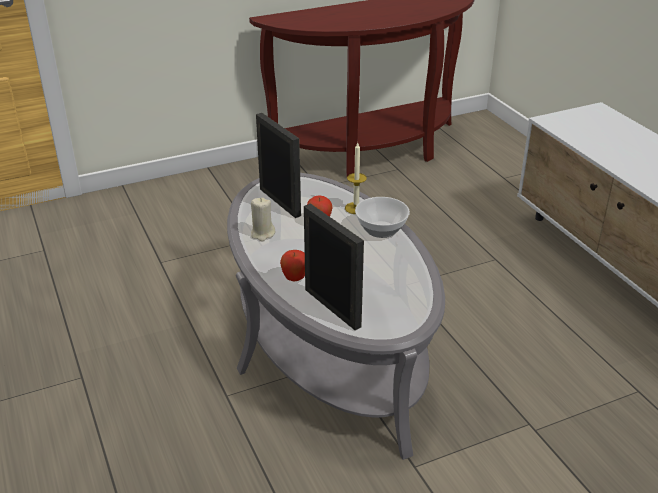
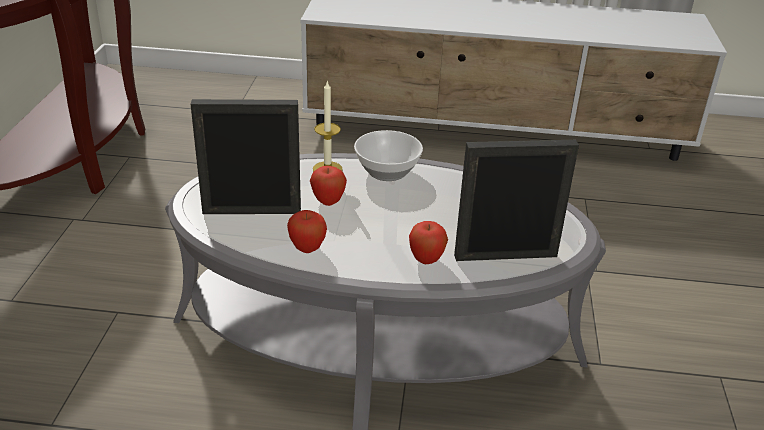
camera: 60 degrees left, 0 degrees up
beige candle [251,198,275,241] -> apple [287,210,327,253]

